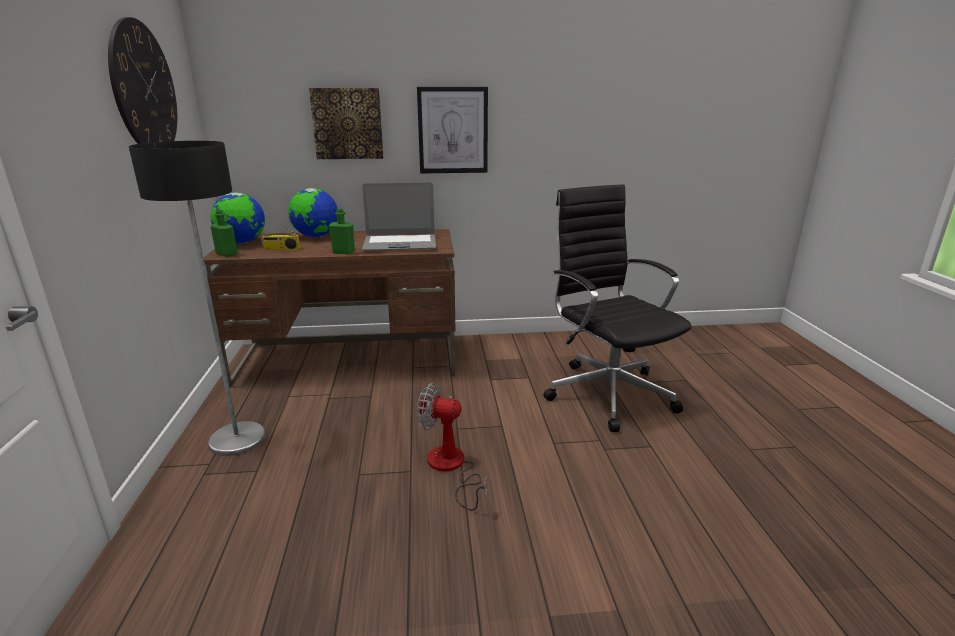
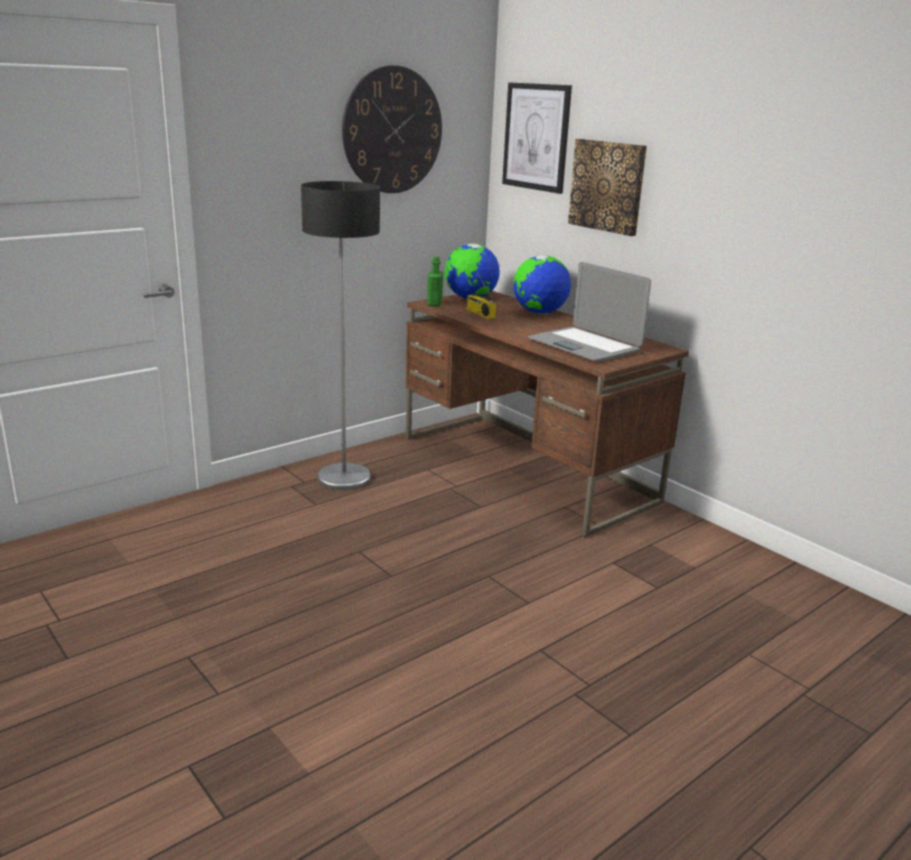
camera: 55 degrees right, 0 degrees up
green bottle [329,208,355,254] -> none
picture [417,87,488,174] -> picture moved to [502,82,572,194]
fan [417,383,487,510] -> none
black office chair [543,184,691,432] -> none

